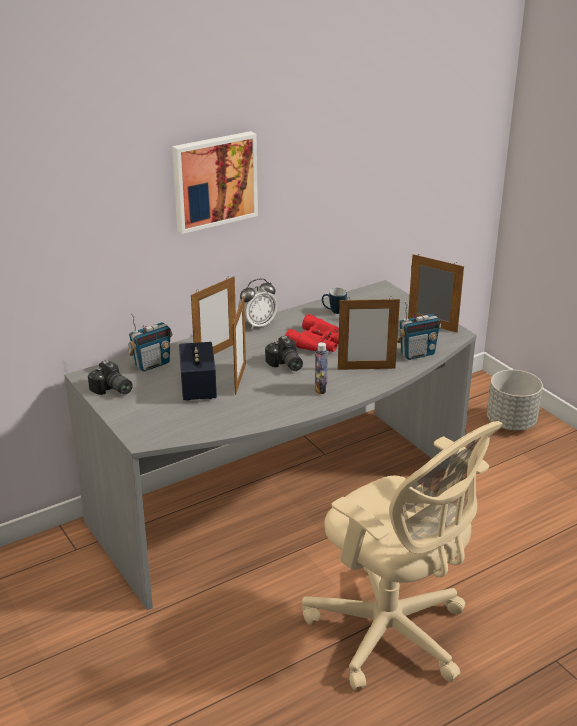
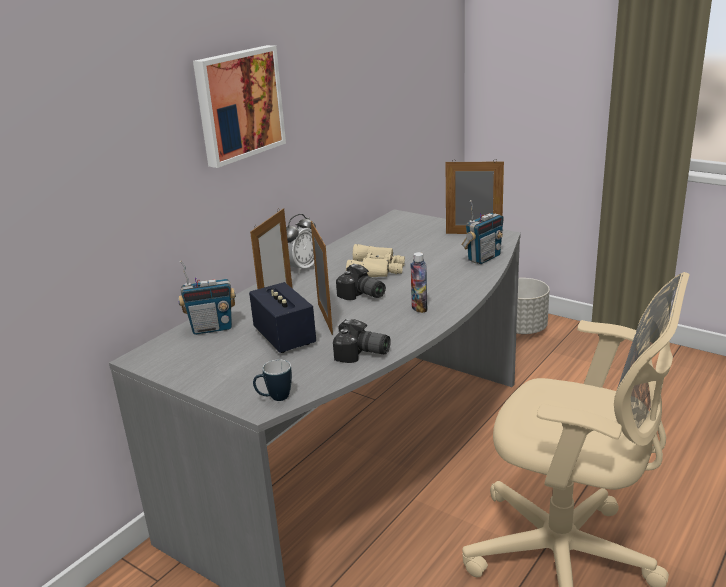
camera: 20 degrees left, 5 degrees down
camera [88,360,133,395] -> camera moved to [333,319,391,363]
radio [127,313,172,372] -> radio turned 45 degrees clockwise [178,260,236,335]
red binoculars [285,314,339,352] -> beige binoculars [346,244,405,277]
mug [322,288,347,314] -> mug moved to [253,359,292,401]
picture frame [338,297,400,370] -> none

